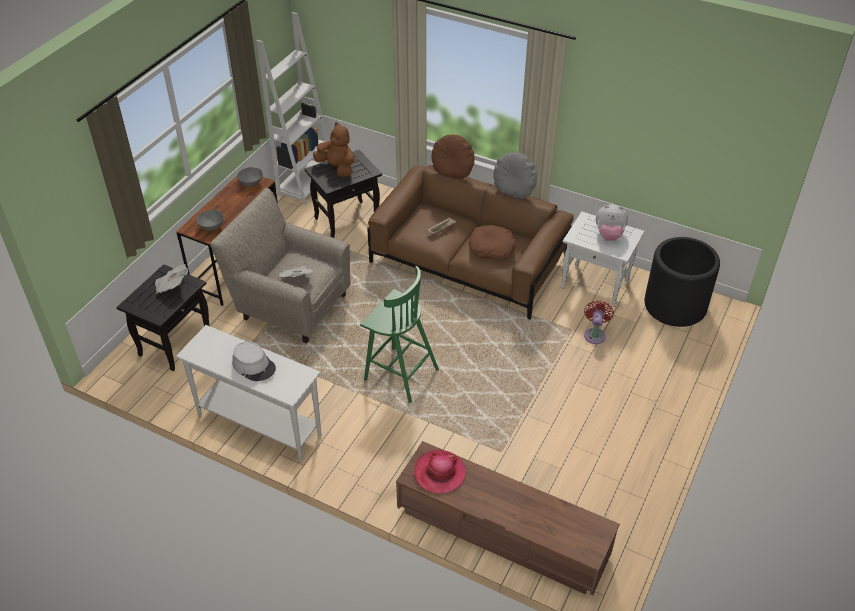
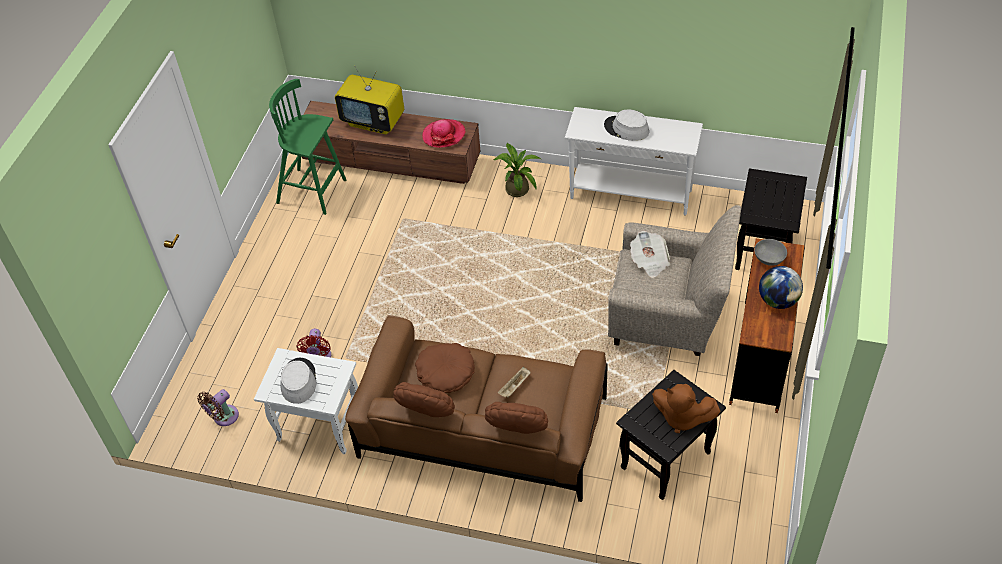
camera: 170 degrees right, 5 degrees up
newspaper [155,264,188,294] -> none
grey bowl [237,167,263,187] -> none
white bookcase [256,12,329,205] -> none
green stool [360,266,439,403] -> green stool moved to [269,79,346,215]
grey pillow [493,152,537,199] -> brown pillow [393,382,455,417]
plush toy [596,204,628,241] -> grey hat [280,358,317,404]
black planter [644,237,720,327] -> brown fan [197,389,239,426]
none -> television [335,66,404,135]
none -> potted plant [493,143,541,197]
none -> globe [759,266,803,309]

